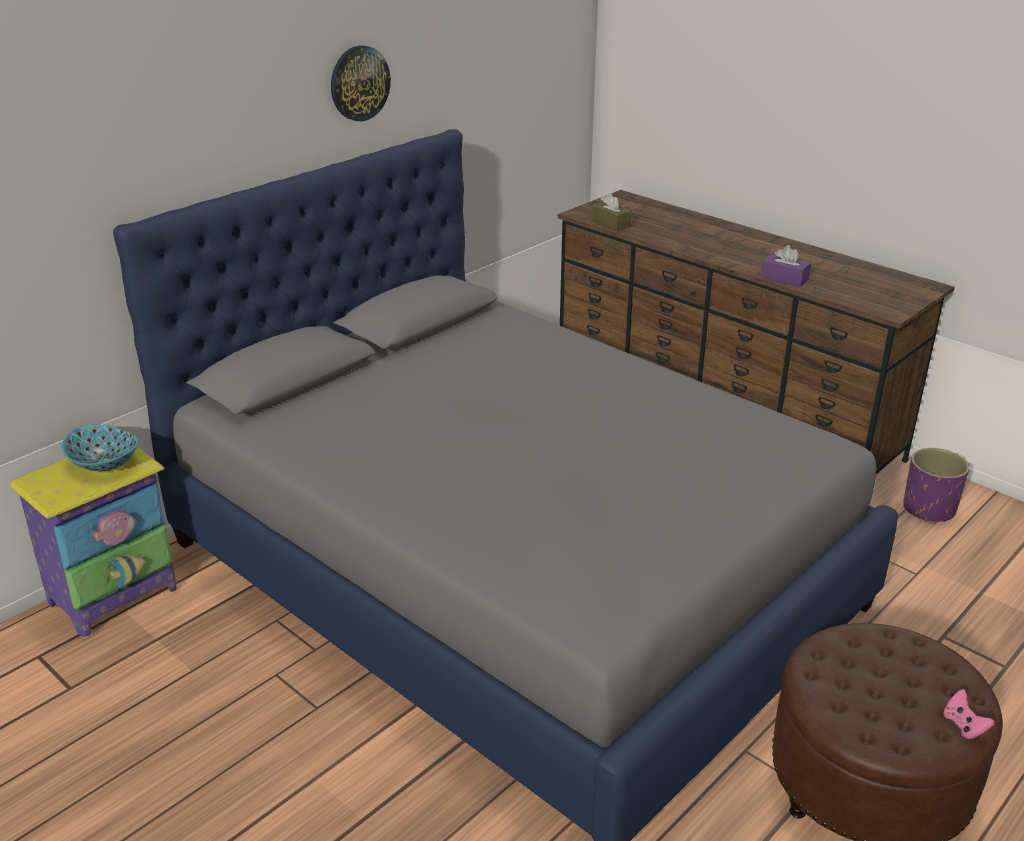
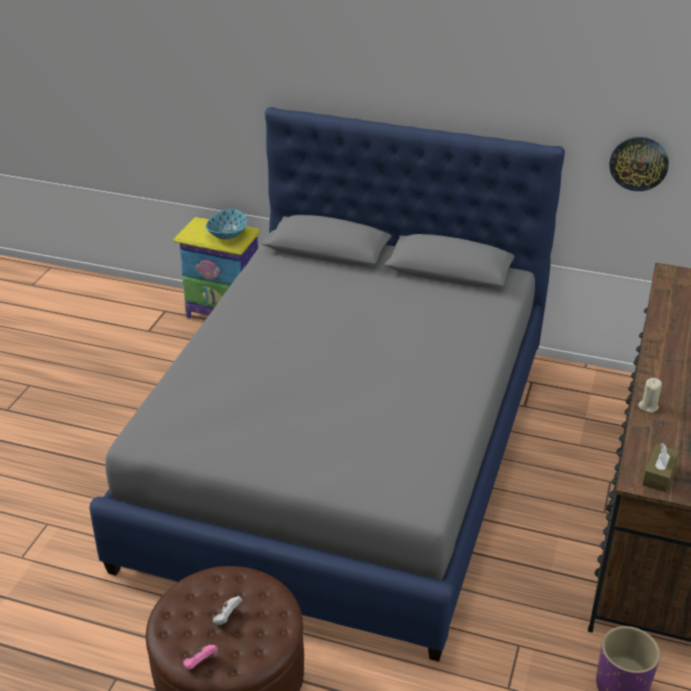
camera: 65 degrees right, 5 degrees up
wall clock [331,45,391,121] -> wall clock moved to [609,137,669,191]
brown tissue box [591,193,632,231] -> brown tissue box moved to [642,443,680,493]
purple tissue box [761,245,811,287] -> beige candle [639,378,662,413]
none -> white game controller [212,596,242,625]

